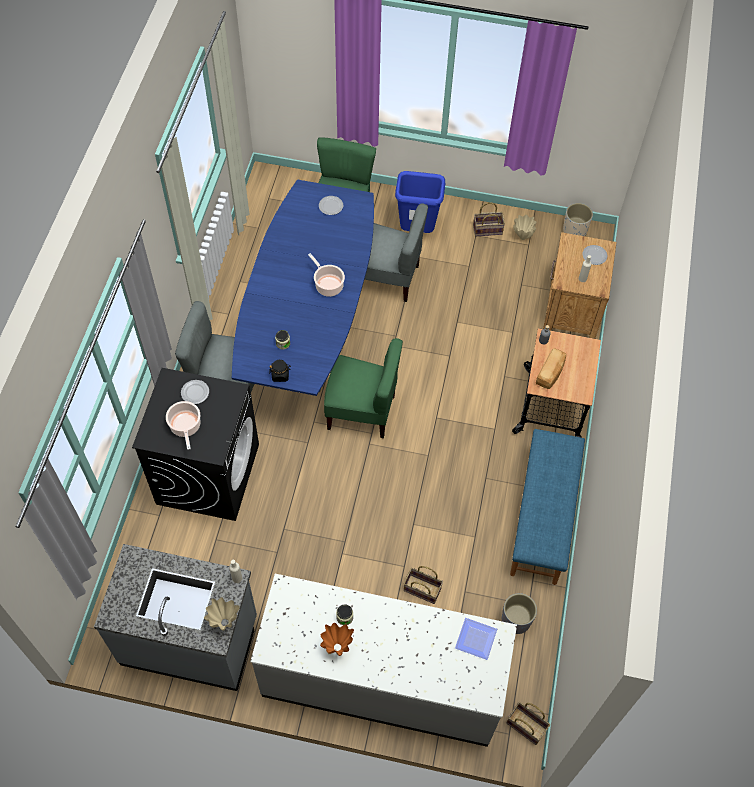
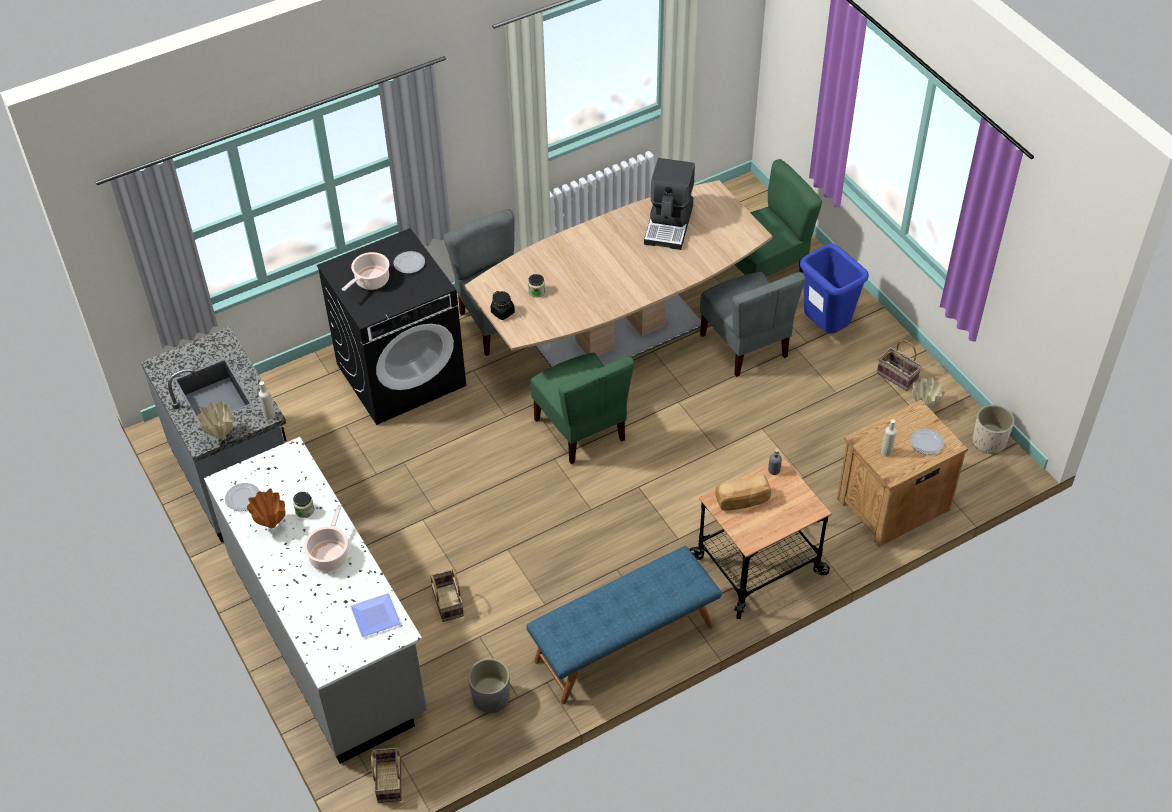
camera: 50 degrees right, 10 degrees down
blue dining table [232,179,374,396] -> brown dining table [464,180,772,367]
cooking pot [308,253,345,297] -> cooking pot moved to [304,504,348,571]
plate [319,196,343,215] -> plate moved to [225,483,260,511]
none -> coffee machine [644,158,695,250]

